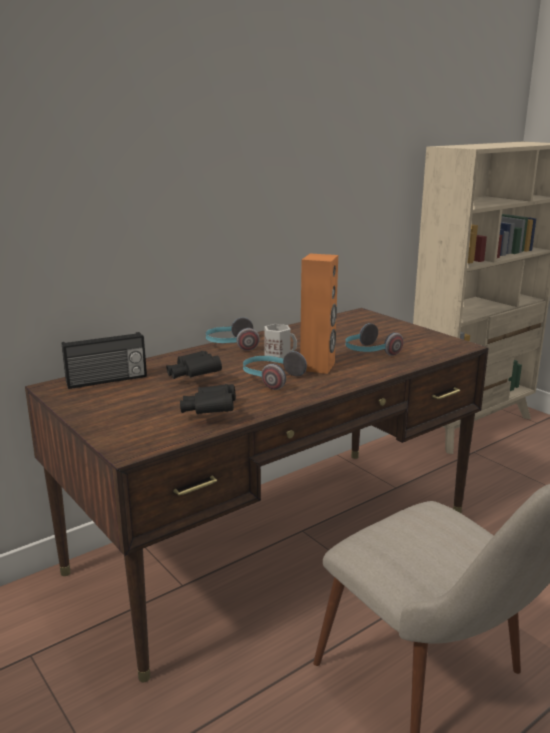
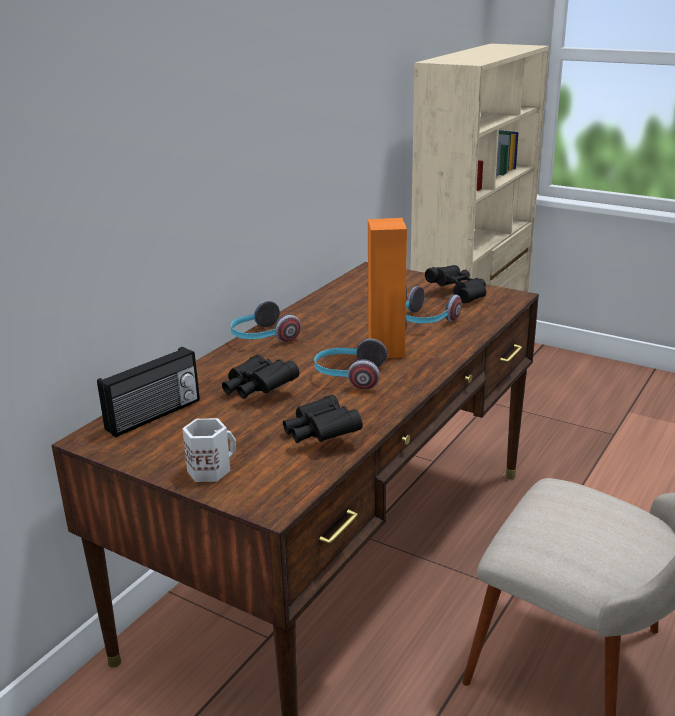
camera: 20 degrees left, 5 degrees up
white mug [264,324,297,363] -> white mug moved to [182,418,236,482]
none -> black binoculars [425,265,486,303]

